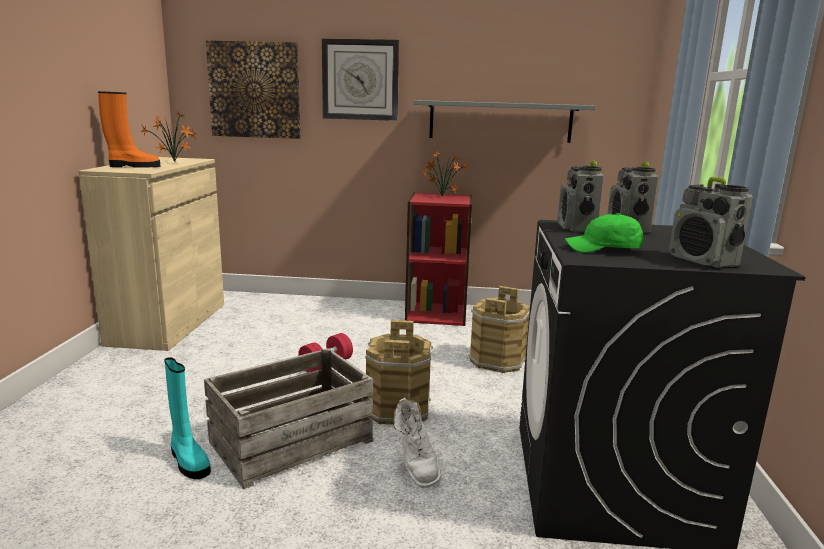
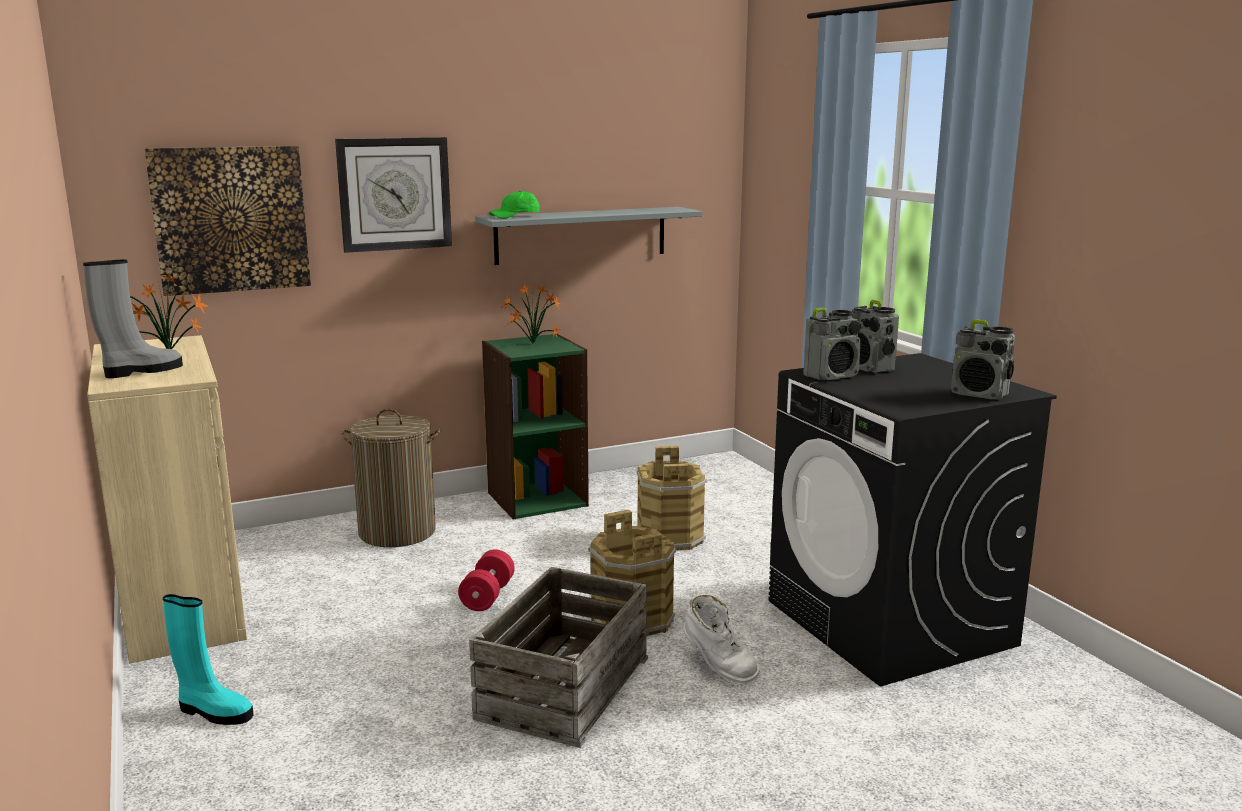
camera: 30 degrees left, 0 degrees up
orange boot [98,91,160,168] -> grey boot [83,260,183,378]
turquoise boot [164,357,211,479] -> turquoise boot moved to [163,594,254,725]
red bookcase [405,192,472,326] -> green bookcase [482,334,589,520]
radio [558,160,604,232] -> radio turned 90 degrees counterclockwise [803,307,861,380]
green cap [565,213,644,253] -> green cap moved to [489,191,540,219]
none -> laundry basket [341,409,440,547]

